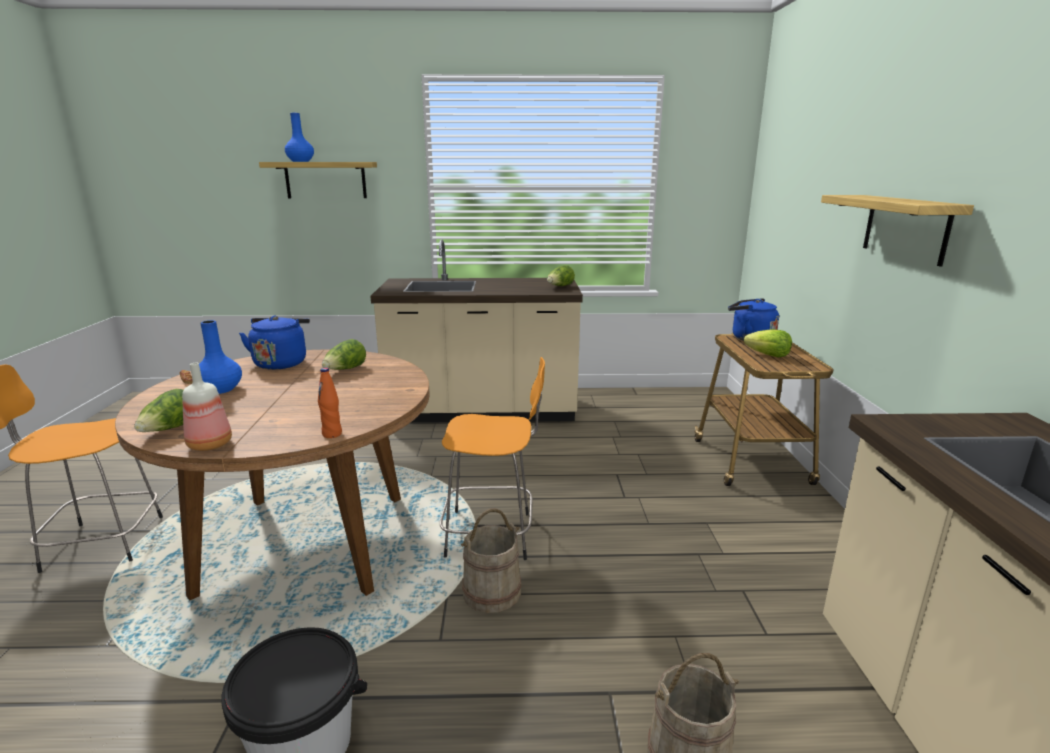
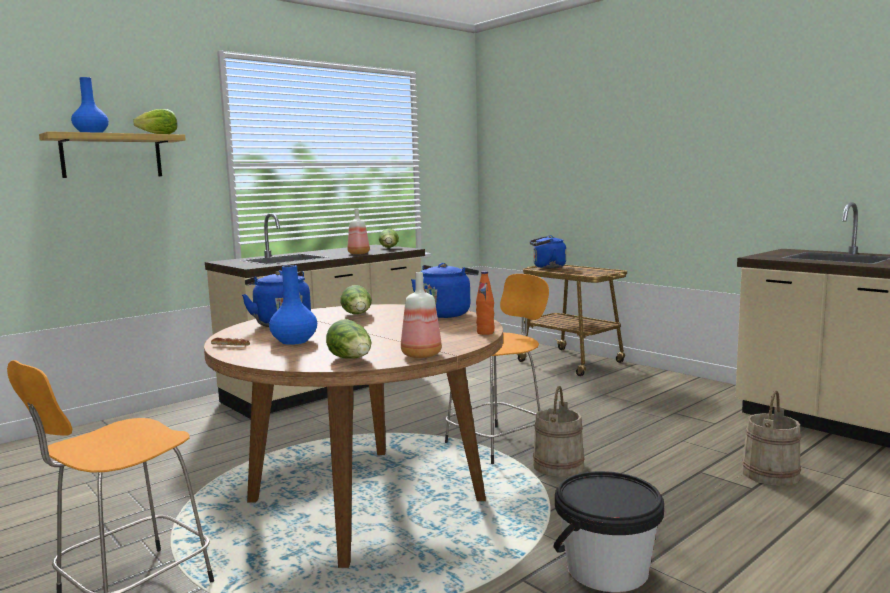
camera: 40 degrees left, 10 degrees down
lettuce [744,329,792,358] -> lettuce moved to [133,109,178,134]
shelf [821,195,974,267] -> none
none -> bottle [347,208,370,254]
none -> blue kettle [411,263,479,318]

